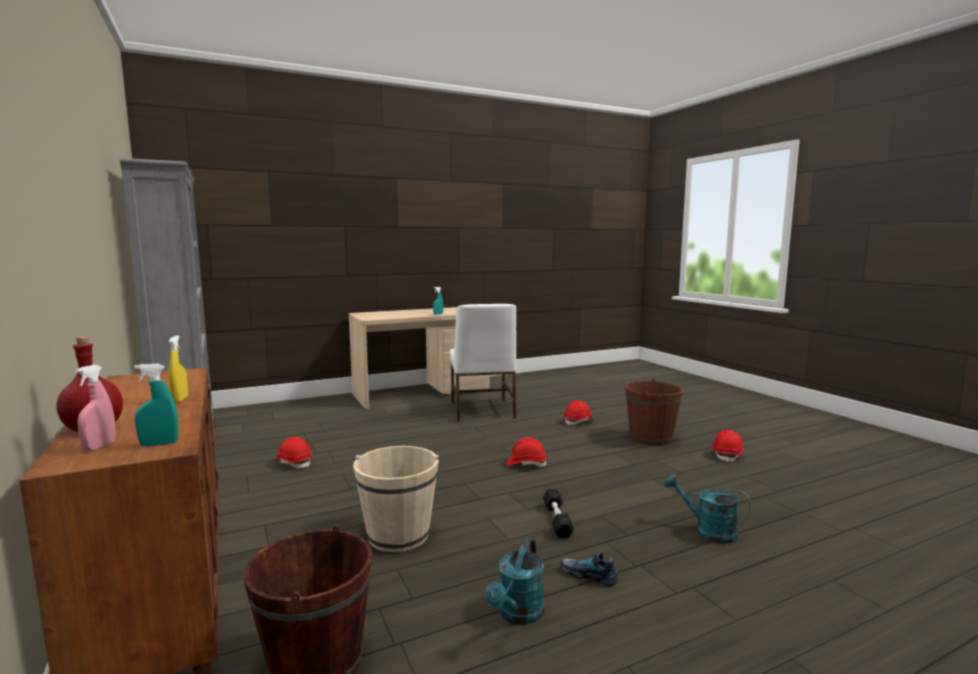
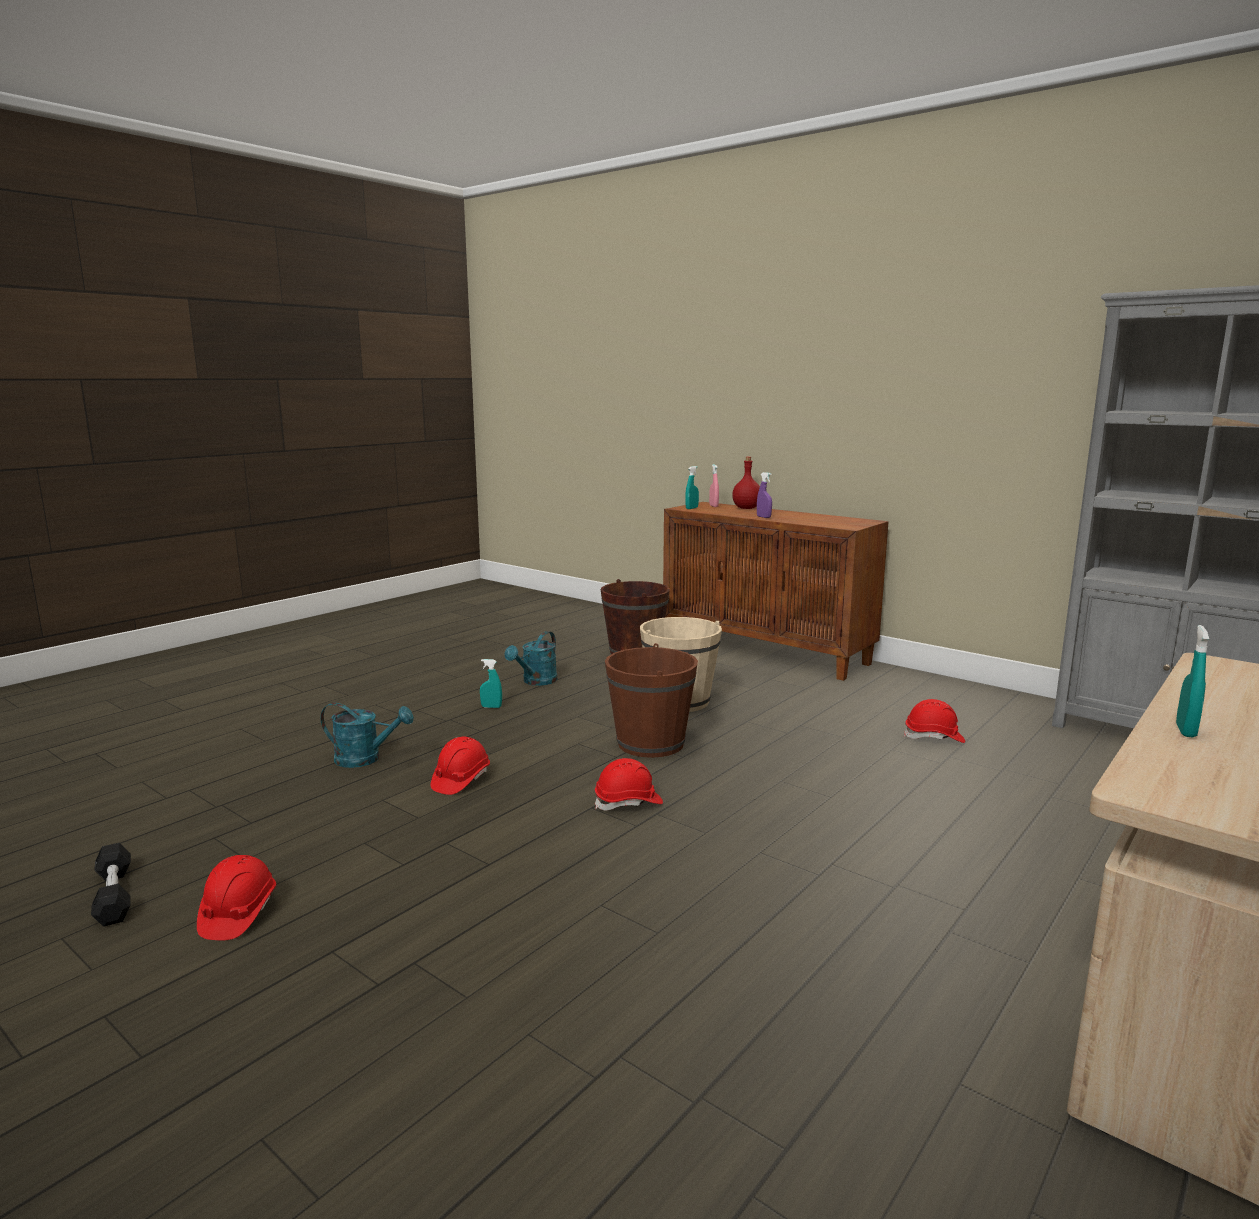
camera: 155 degrees right, 5 degrees up
yellow spray bottle [169,335,188,403] -> purple spray bottle [757,472,772,518]
white chair [450,304,516,421] -> none
turquoise watering can [485,538,544,625] -> turquoise watering can turned 150 degrees counterclockwise [505,631,557,686]
black dumbbell [543,489,574,538] -> black dumbbell moved to [91,843,131,927]
shoe [560,552,618,587] -> turquoise spray bottle [480,659,502,708]
red hard hat [564,400,594,426] -> red hard hat moved to [431,736,490,795]
brown bucket [625,378,683,446] -> brown bucket moved to [605,643,698,758]

